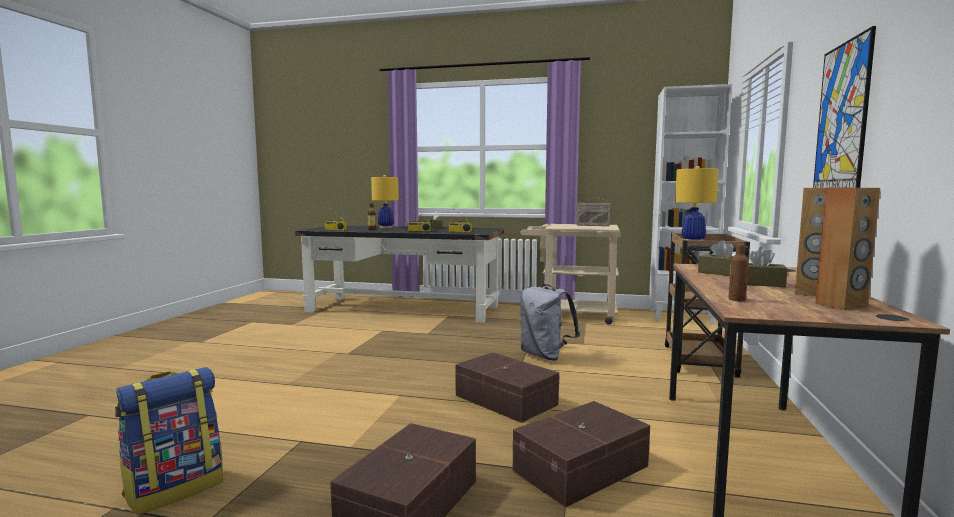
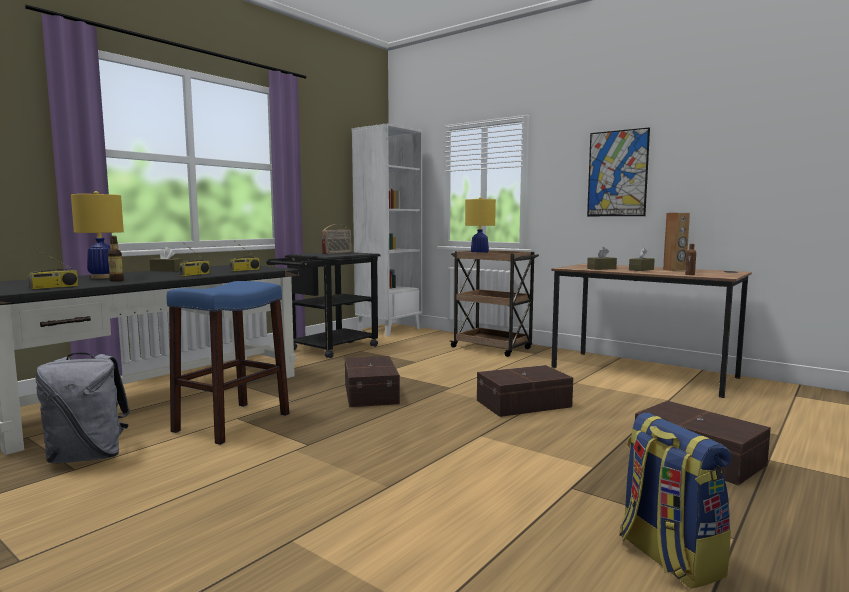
camera: 65 degrees left, 0 degrees up
brown storage box [513,401,650,507] -> brown storage box moved to [345,356,400,407]
beige cart [520,224,621,325] -> black cart [266,252,381,358]
grey backpack [520,284,580,361] -> grey backpack moved to [35,352,130,463]
brown speaker [815,188,880,310] -> none
none -> blue stool [167,281,290,445]

